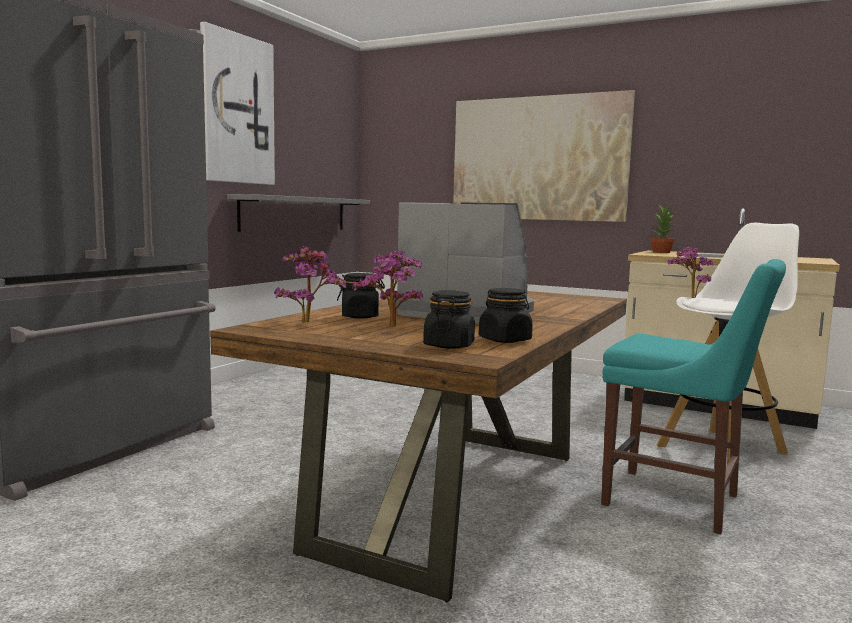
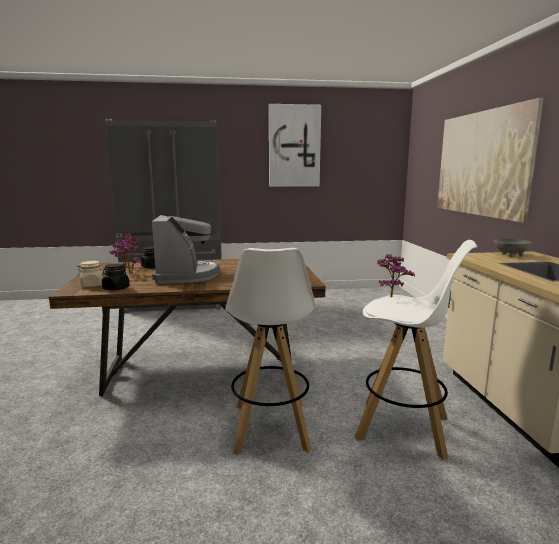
camera: 55 degrees right, 5 degrees up
grey shelf [227,194,370,232] -> none
black jar [423,291,475,349] -> beige jar [77,261,105,287]
turquoise chair [601,259,786,535] -> white stool [225,248,316,455]
potted plant [650,204,675,253] -> grey bowl [494,239,532,257]

